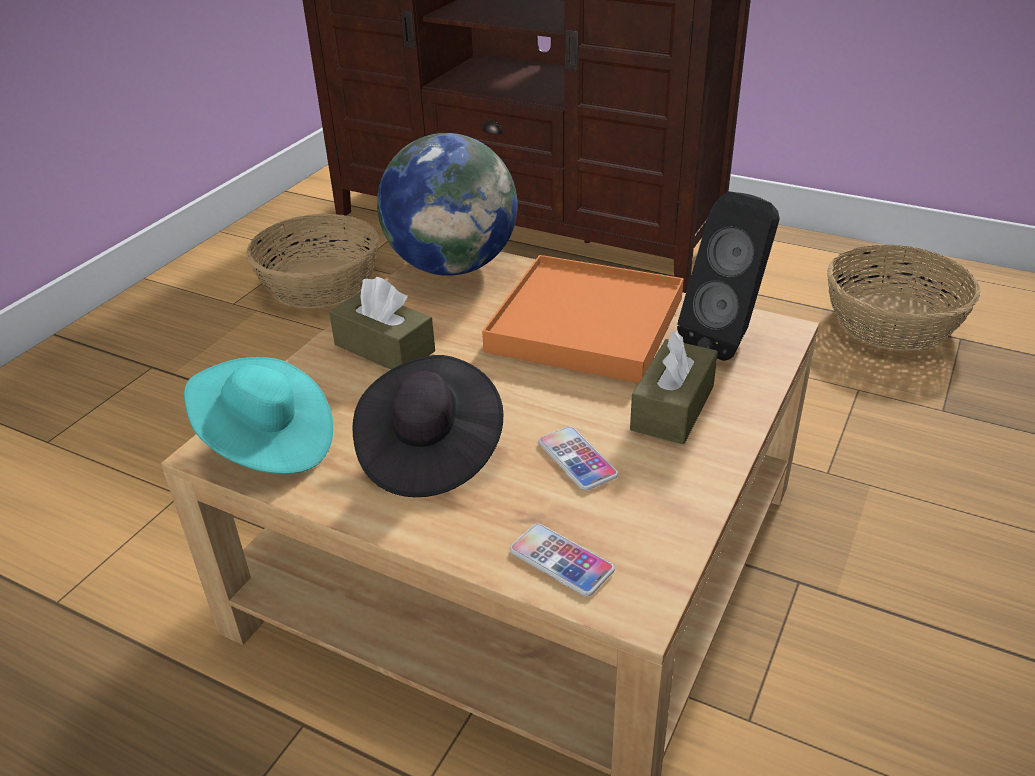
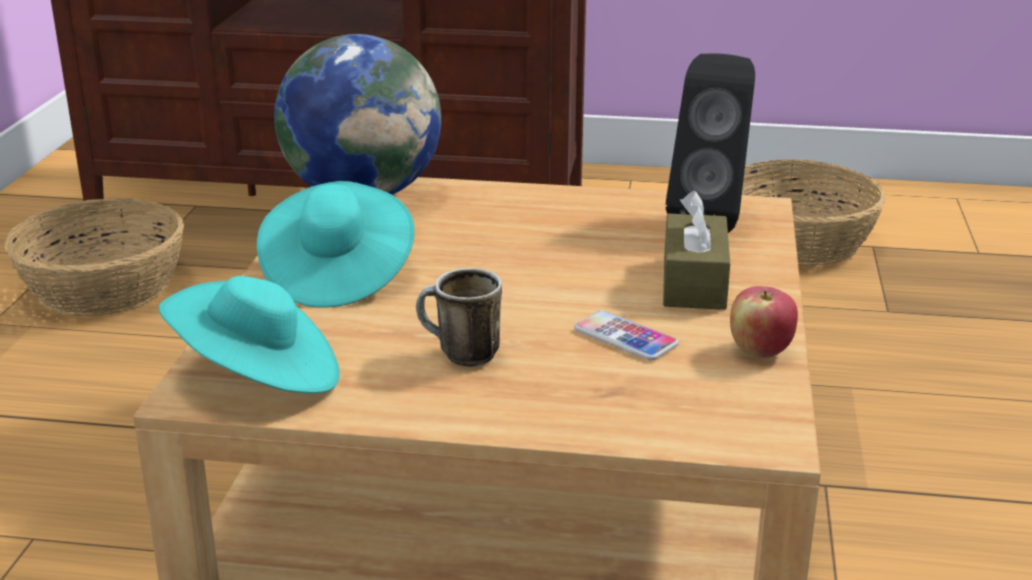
camera: 20 degrees left, 10 degrees down
brown tissue box [329,277,435,370] -> turquoise hat [257,181,414,308]
black hat [352,355,503,497] -> mug [416,268,502,367]
orange tray [482,255,684,383] -> none
phone [510,524,615,596] -> none
none -> apple [730,286,798,358]

